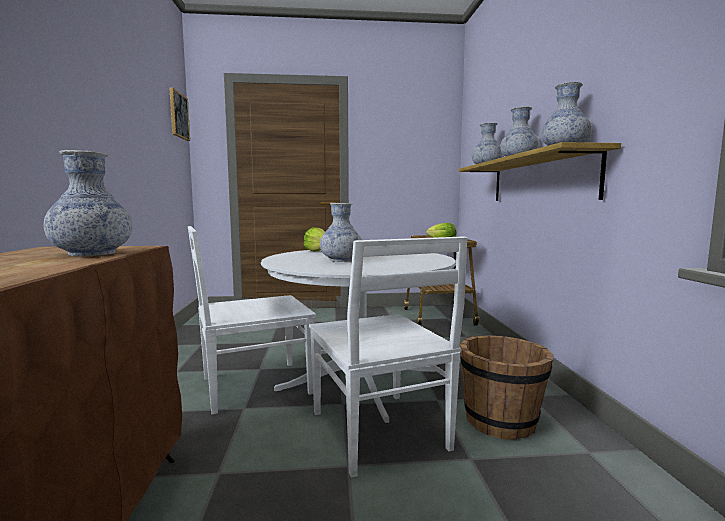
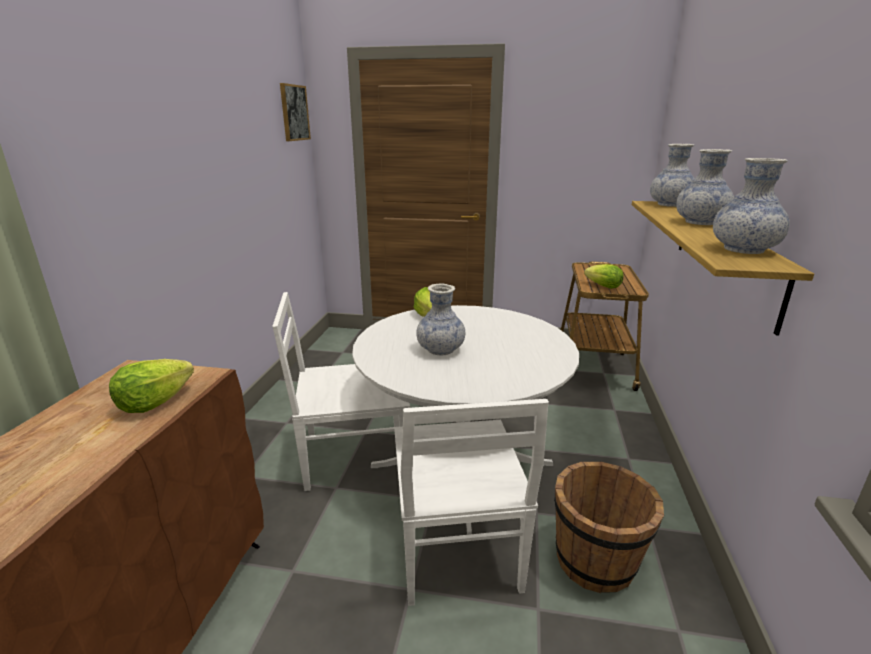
camera: 15 degrees right, 15 degrees up
vase [44,150,132,256] -> lettuce [109,359,194,413]

